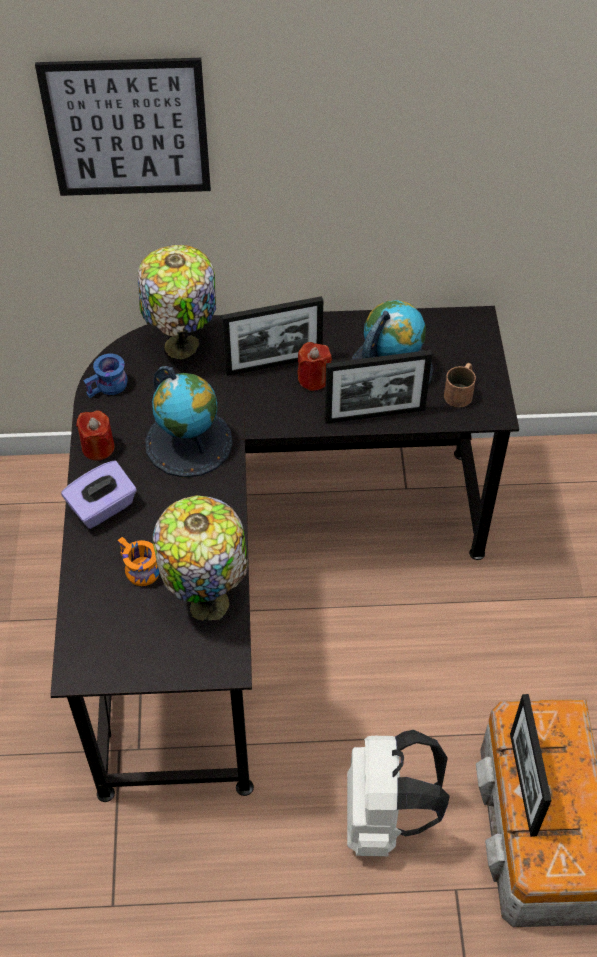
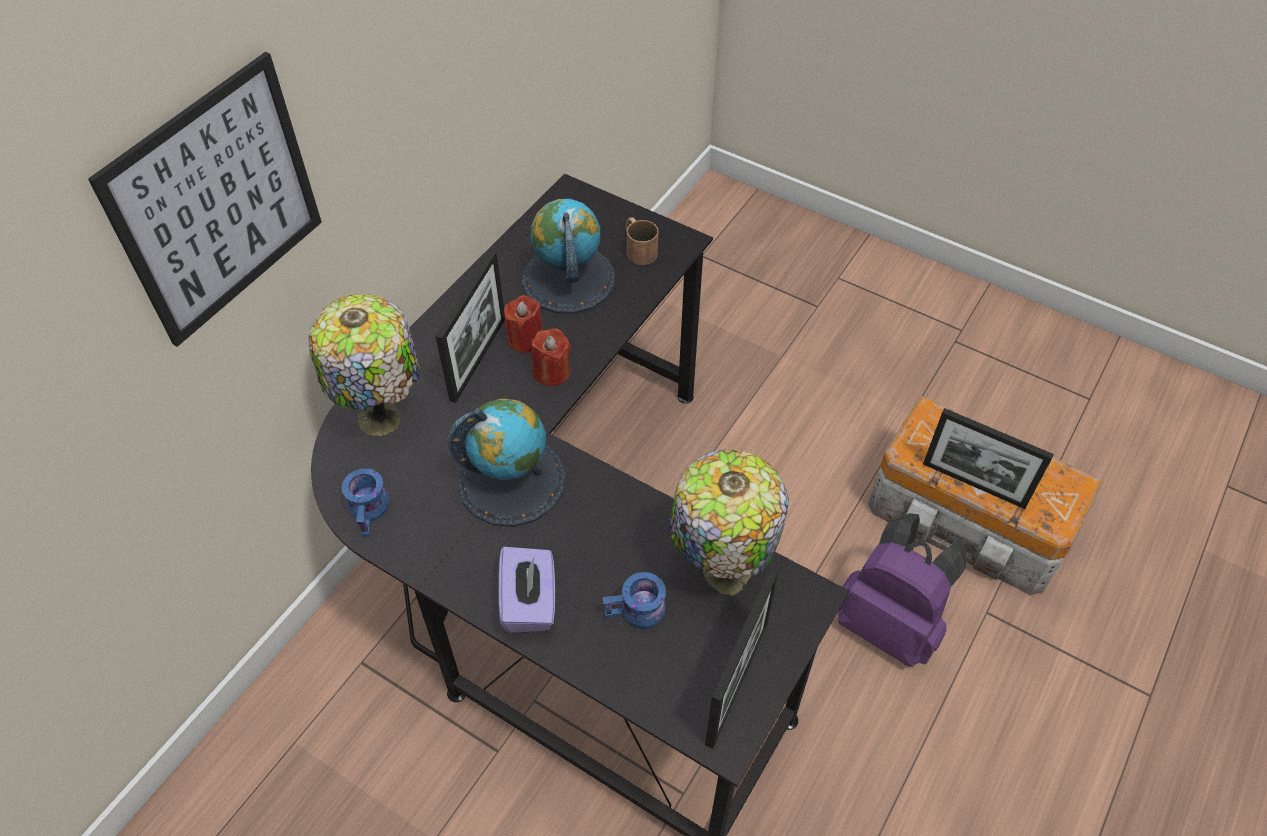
camera: 55 degrees left, 0 degrees up
red candle [76,410,115,460] -> red candle moved to [531,328,571,386]
orange mug [118,537,160,586] -> blue mug [603,572,666,629]
picture frame [325,350,432,424] -> picture frame moved to [705,567,779,749]
white backpack [347,730,450,856] -> purple backpack [838,513,967,667]

